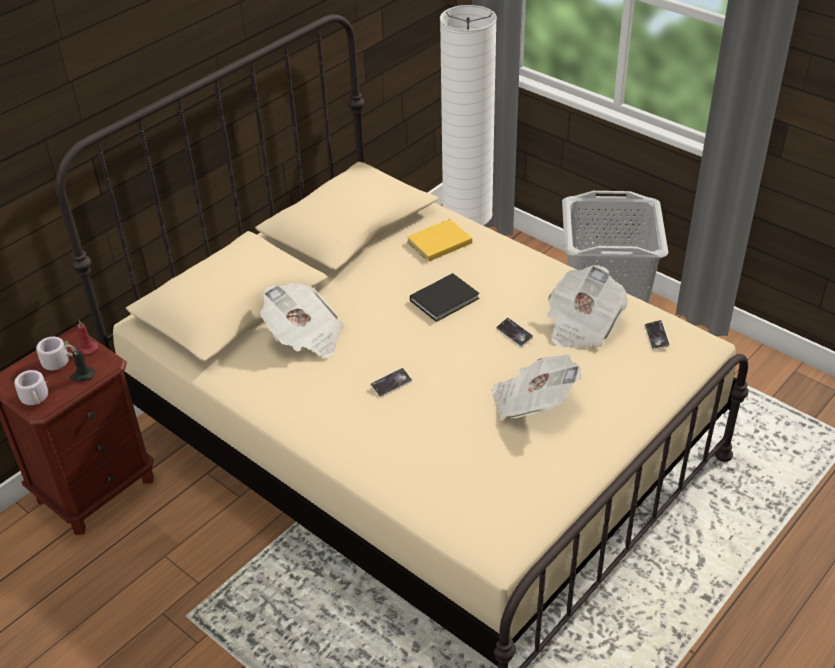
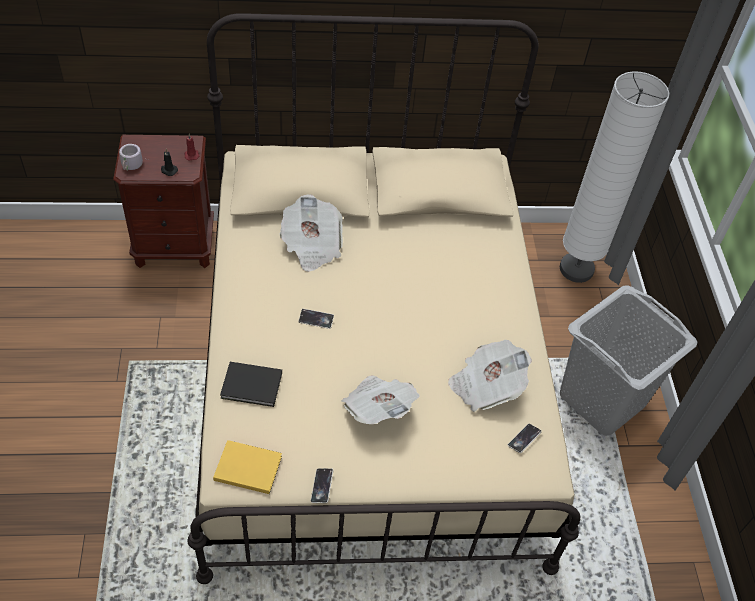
camera: 40 degrees right, 10 degrees up
grey mug [36,337,75,371] -> none
yellow book [407,219,472,262] -> yellow book moved to [213,440,282,494]
black book [410,273,480,322] -> black book moved to [220,362,282,407]
phone [496,318,533,347] -> phone moved to [311,468,333,503]

